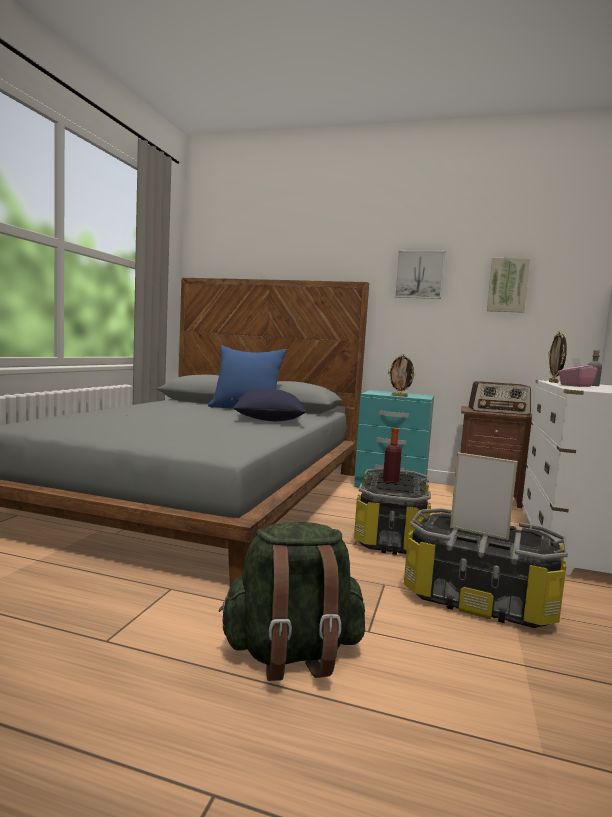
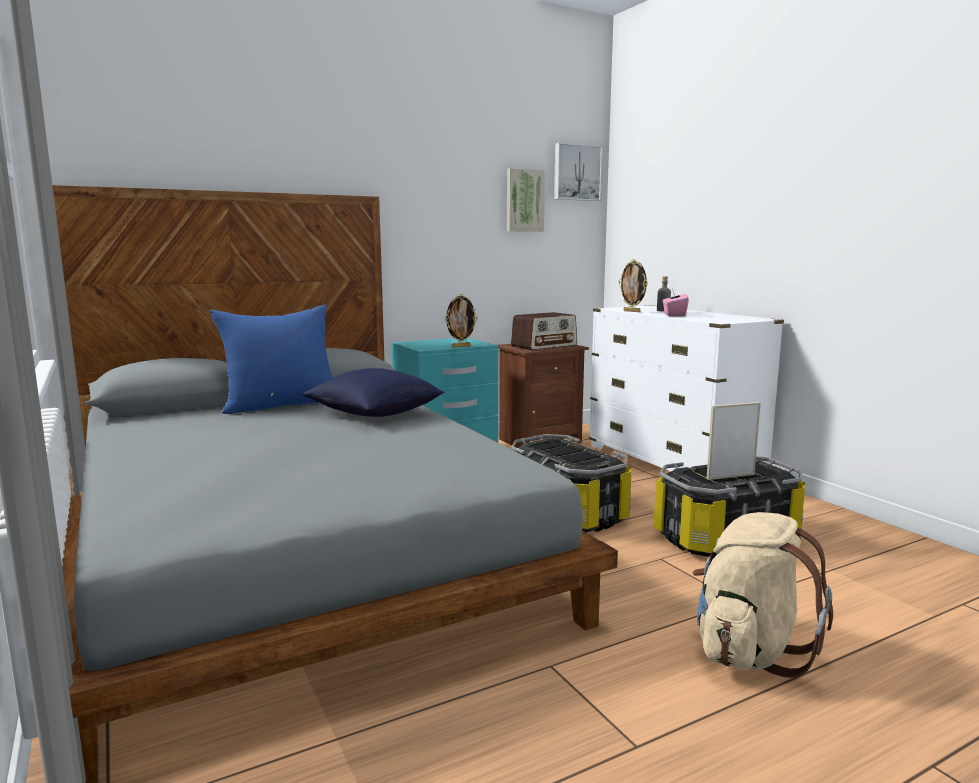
camera: 45 degrees left, 5 degrees up
green backpack [219,522,365,681] -> beige backpack [693,512,833,678]
bottle [383,428,402,483] -> none
picture [394,251,445,299] -> picture moved to [554,143,603,201]

